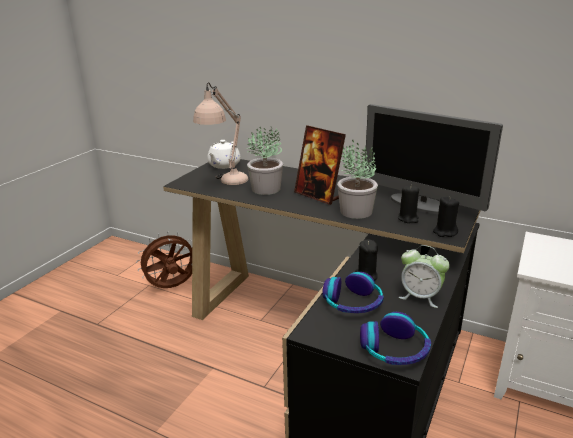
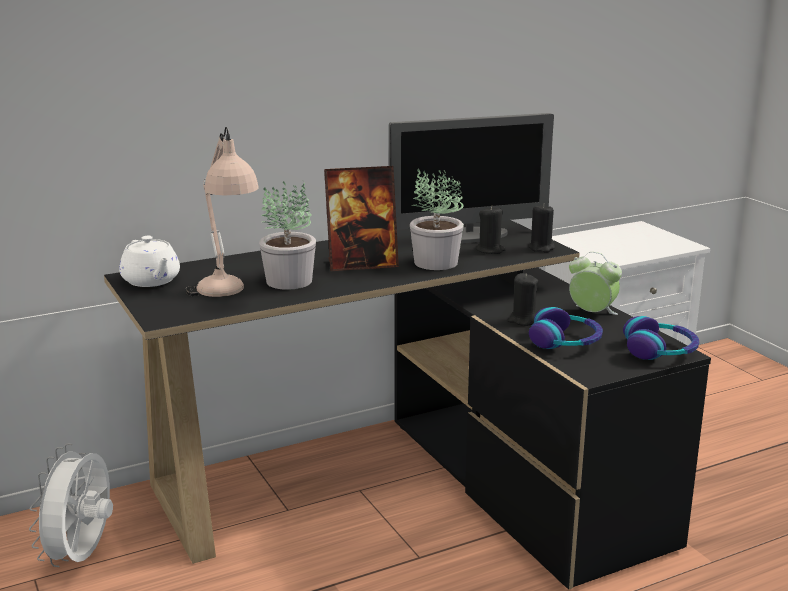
camera: 55 degrees left, 5 degrees down
brown fan [136,231,192,288] -> white fan [29,443,113,567]
alarm clock [399,245,450,308] -> alarm clock turned 120 degrees counterclockwise [569,252,622,315]

